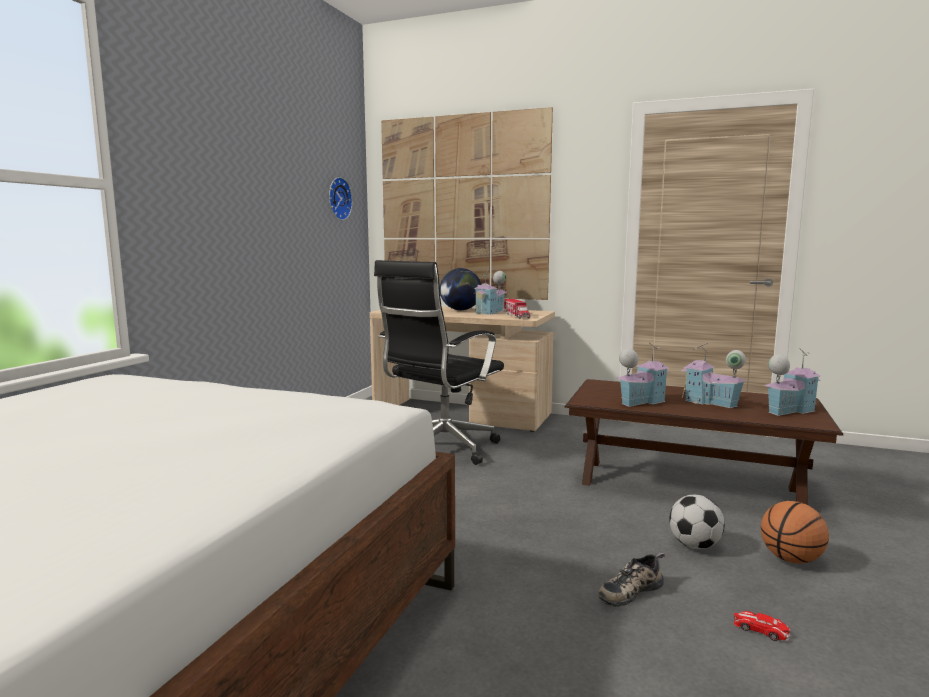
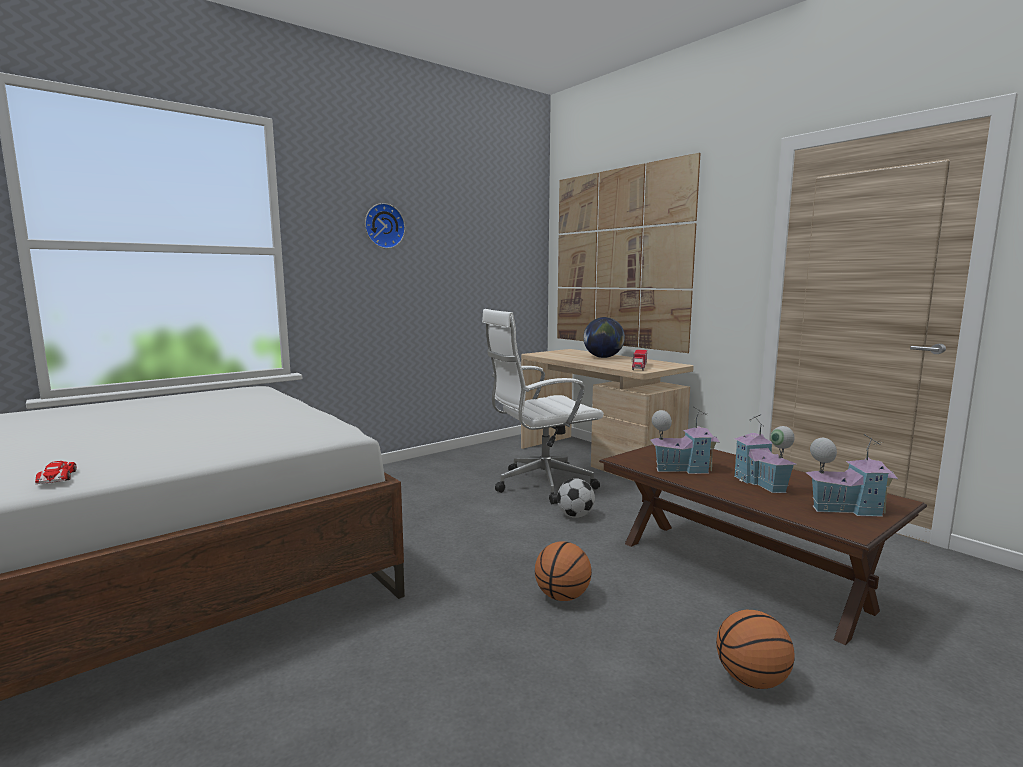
camera: 30 degrees right, 0 degrees up
wall clock [329,177,353,220] -> wall clock moved to [365,203,405,249]
black office chair [374,260,504,465] -> white office chair [482,309,604,504]
toy house [473,269,507,315] -> none
shoe [598,553,665,607] -> none
football [669,495,725,549] -> football moved to [557,478,595,518]
toy car [734,611,790,641] -> toy car moved to [35,461,77,484]
none -> basketball [535,541,592,601]

